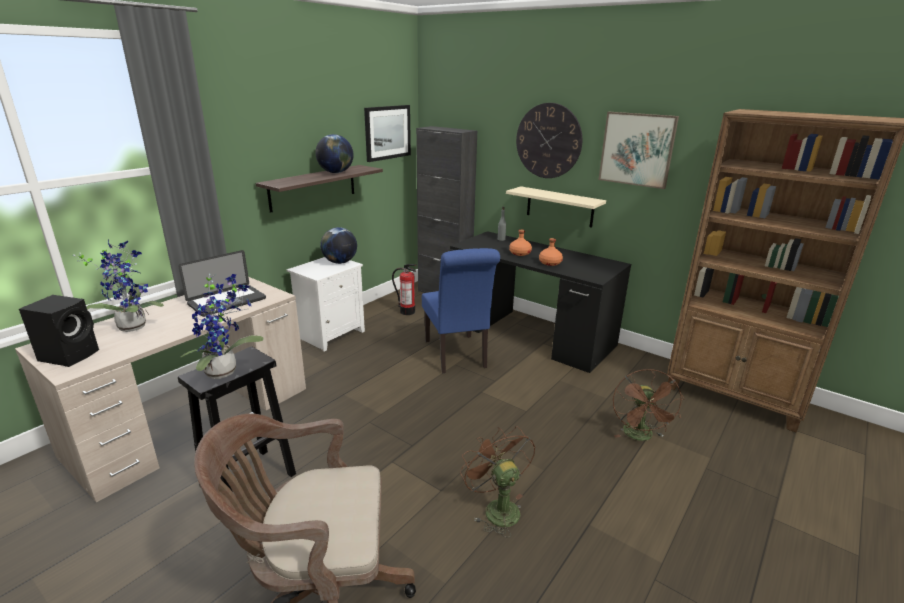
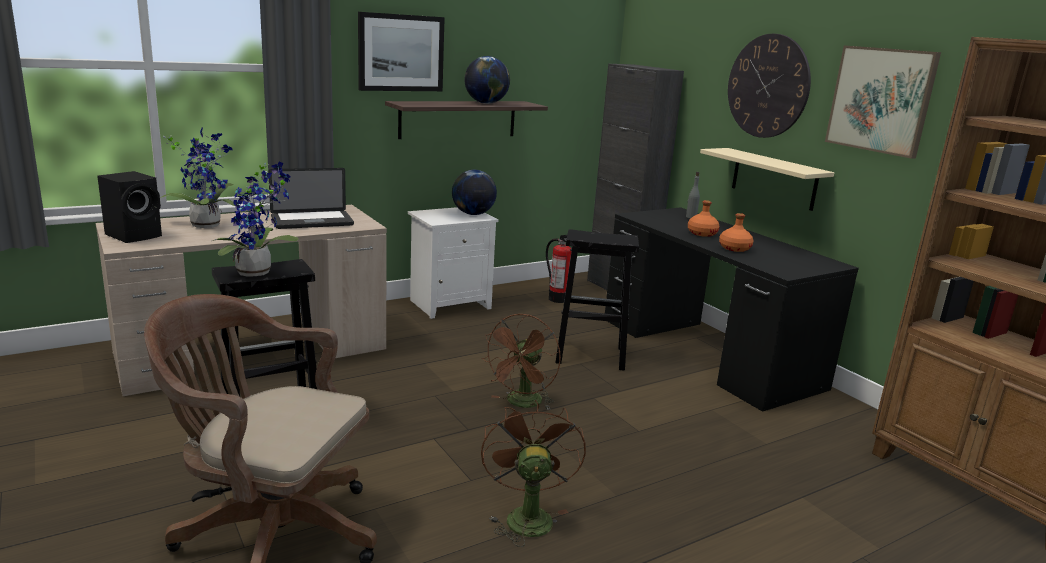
camera: 20 degrees right, 5 degrees down
picture [364,105,411,162] -> picture moved to [358,12,445,91]
blue chair [422,248,500,373] -> black stool [555,229,639,371]
brown fan [613,369,684,441] -> brown fan moved to [482,314,561,410]

